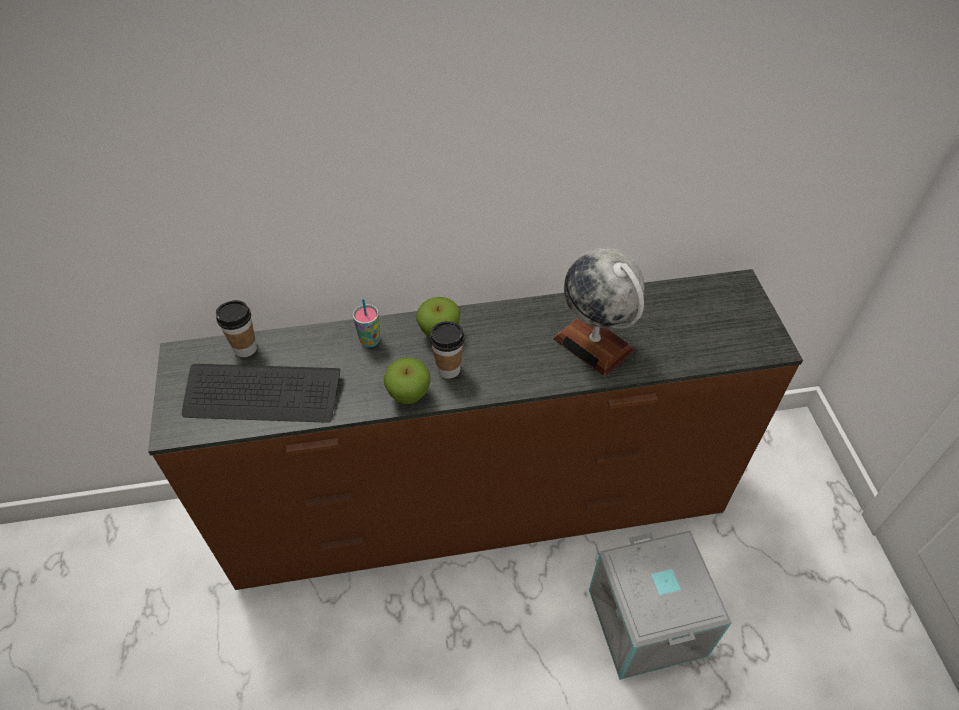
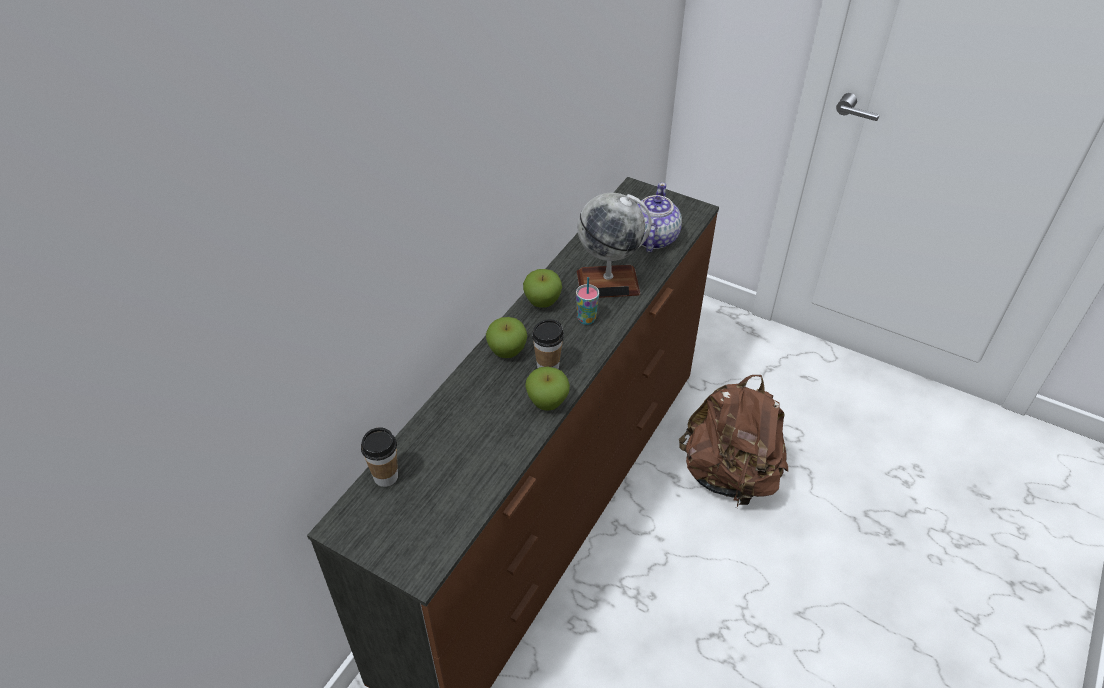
camera: 50 degrees left, 5 degrees down
keyboard [182,364,341,423] -> none
cup [353,299,380,347] -> cup moved to [576,277,599,325]
grey storage box [589,531,732,680] -> brown backpack [679,375,788,507]
none -> apple [523,269,562,308]
none -> teapot [637,182,682,252]

